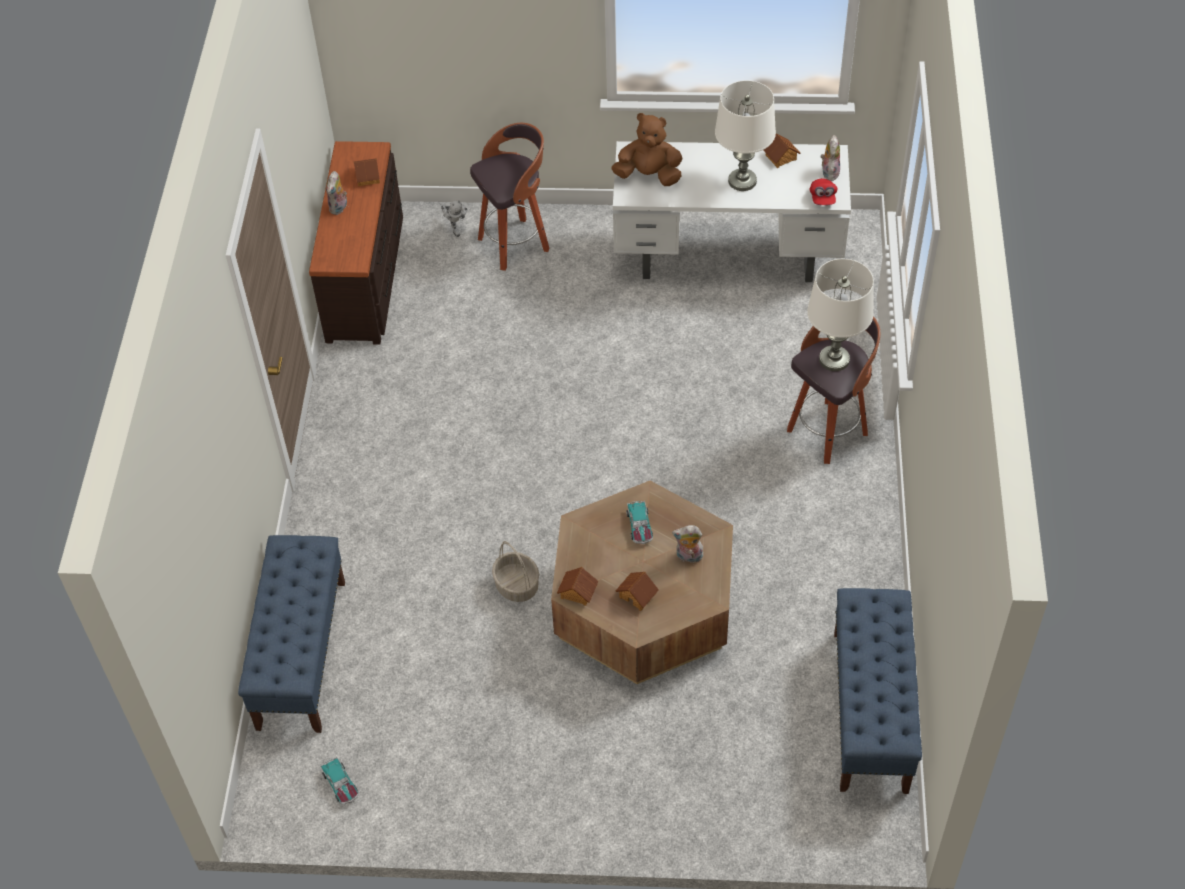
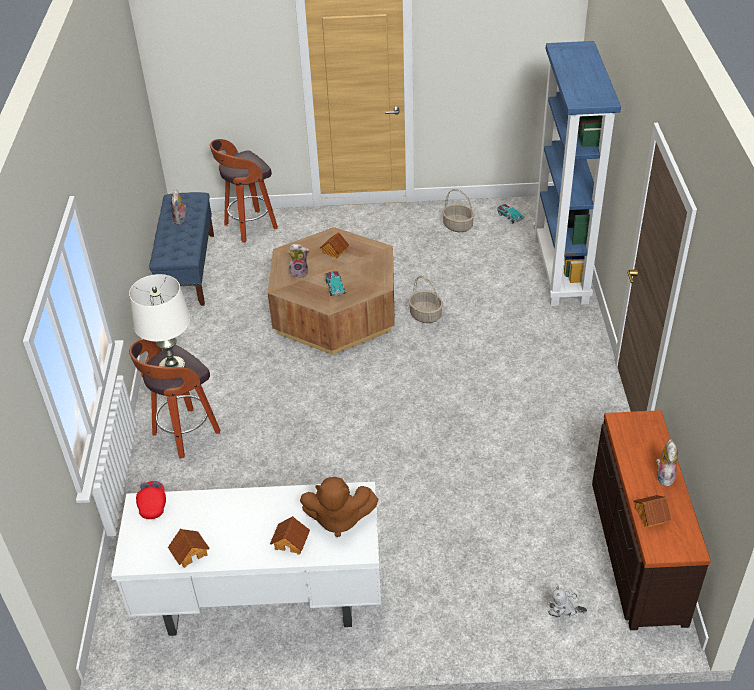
camera: 175 degrees right, 10 degrees down
blue bench [238,535,345,733] -> blue bookcase [533,41,621,306]
toy robot [441,200,468,237] -> toy robot turned 45 degrees counterclockwise [547,586,587,617]
stool [470,123,550,271] -> stool moved to [210,139,278,243]
toy house [557,567,599,606] -> toy house moved to [270,516,310,555]
white table lamp [715,80,776,191] -> none
plush toy [821,135,840,181] -> plush toy moved to [171,189,186,225]
none -> basket [442,189,475,232]

